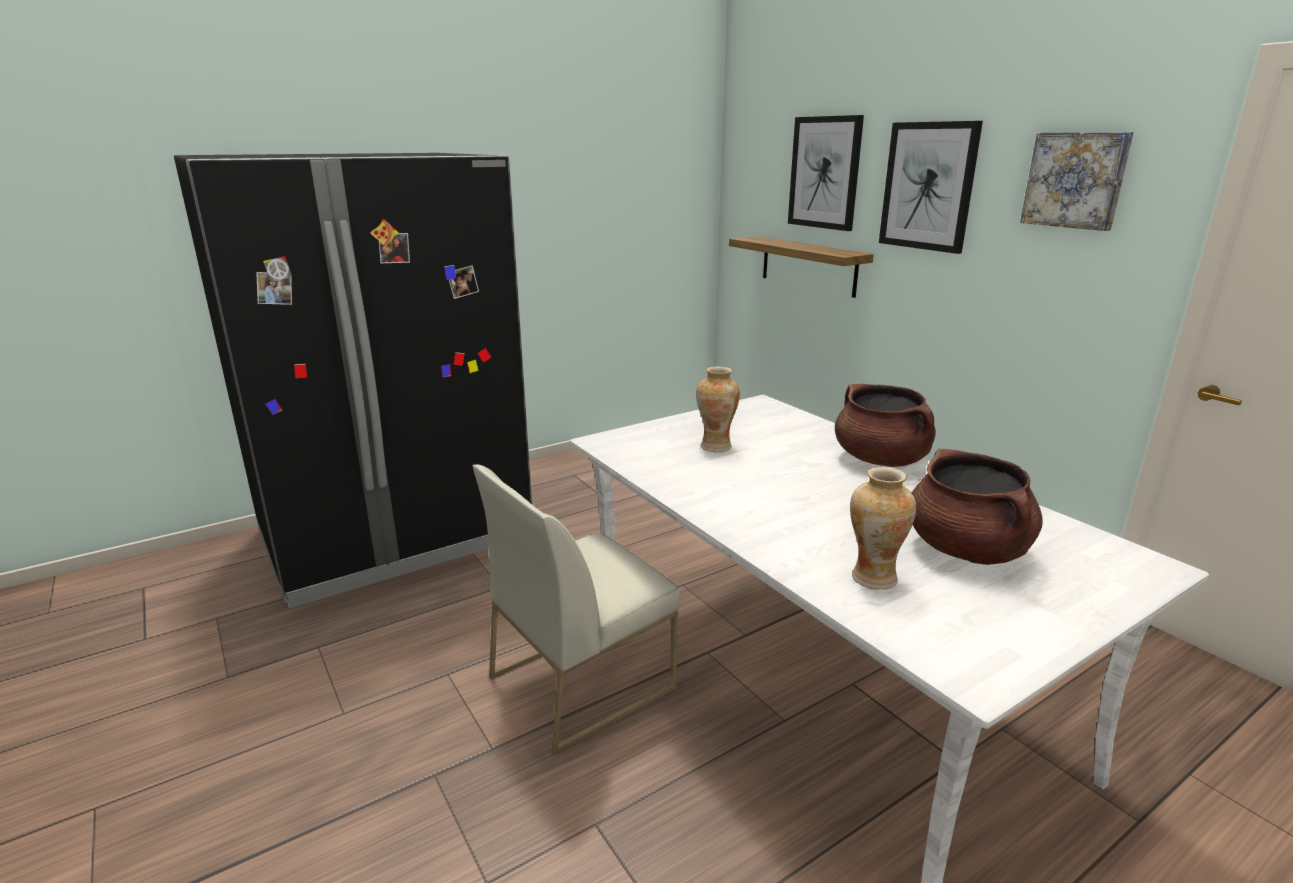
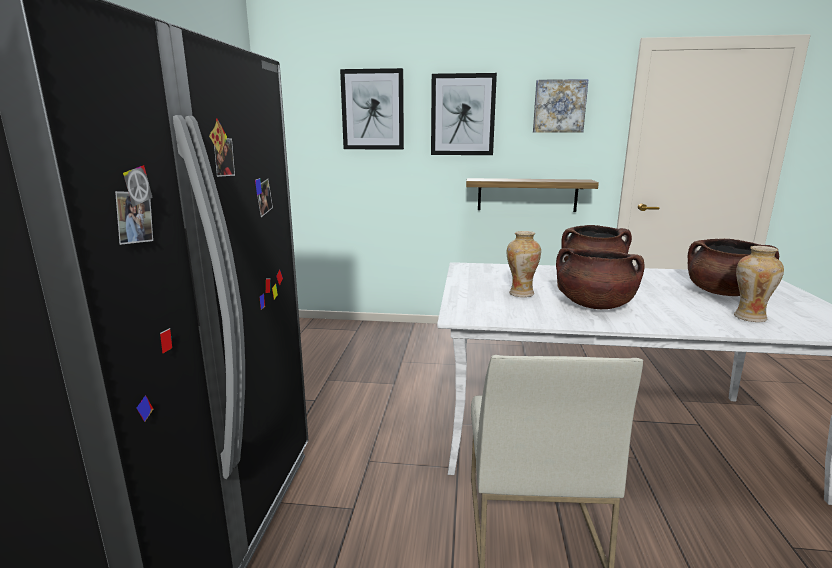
camera: 50 degrees left, 5 degrees down
shelf [729,236,874,298] -> shelf moved to [466,178,599,212]
none -> brown cooking pot [556,248,645,309]

